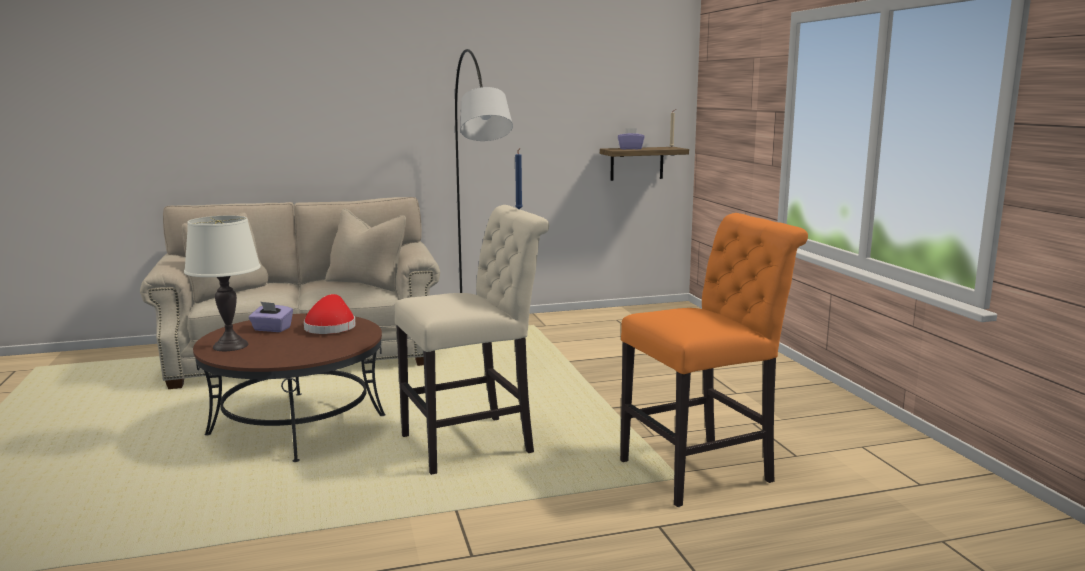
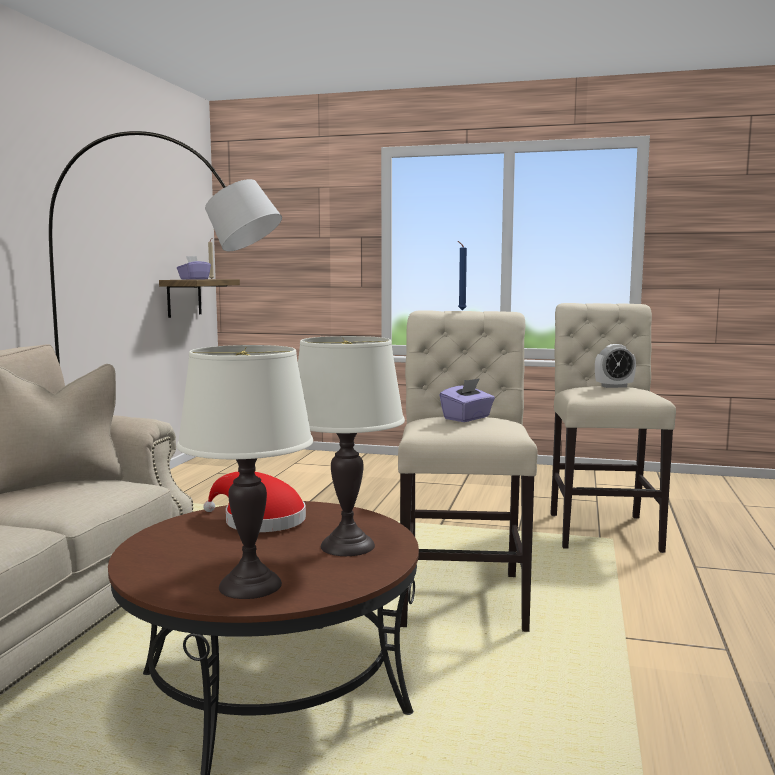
camera: 60 degrees left, 5 degrees down
purple tissue box [249,302,293,332] -> purple tissue box moved to [440,378,495,422]
orange stool [620,213,808,507] -> beige stool [550,303,676,553]
none -> white table lamp [298,336,405,556]
none -> alarm clock [595,344,636,388]

